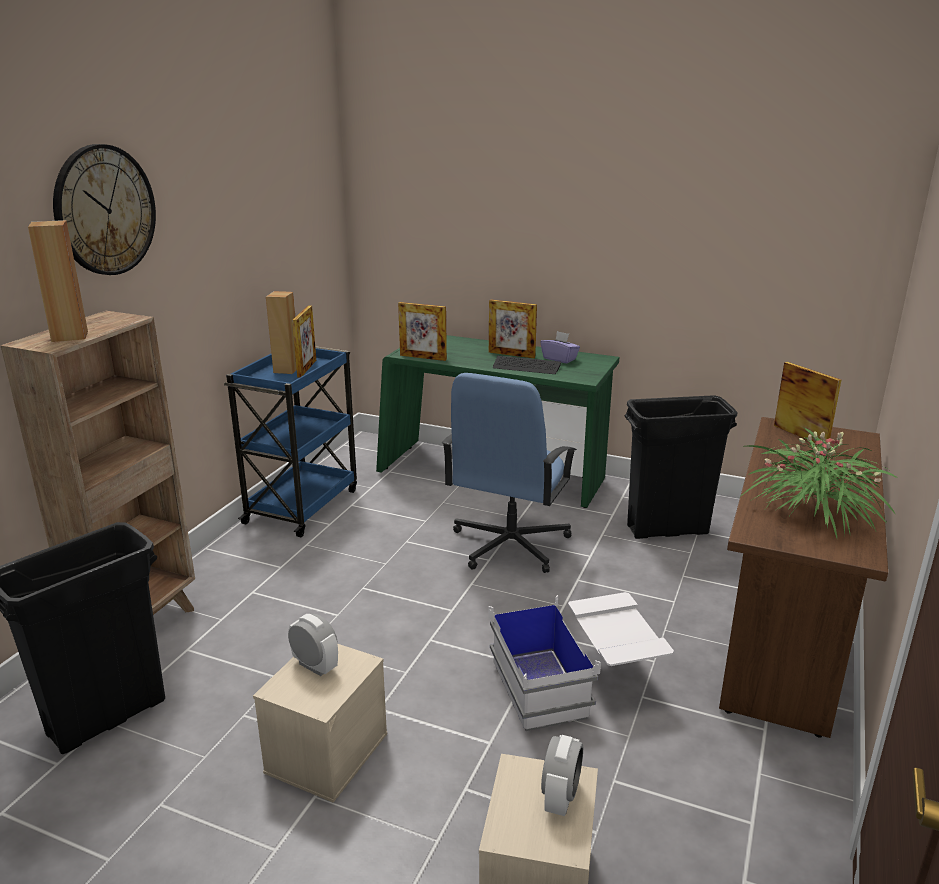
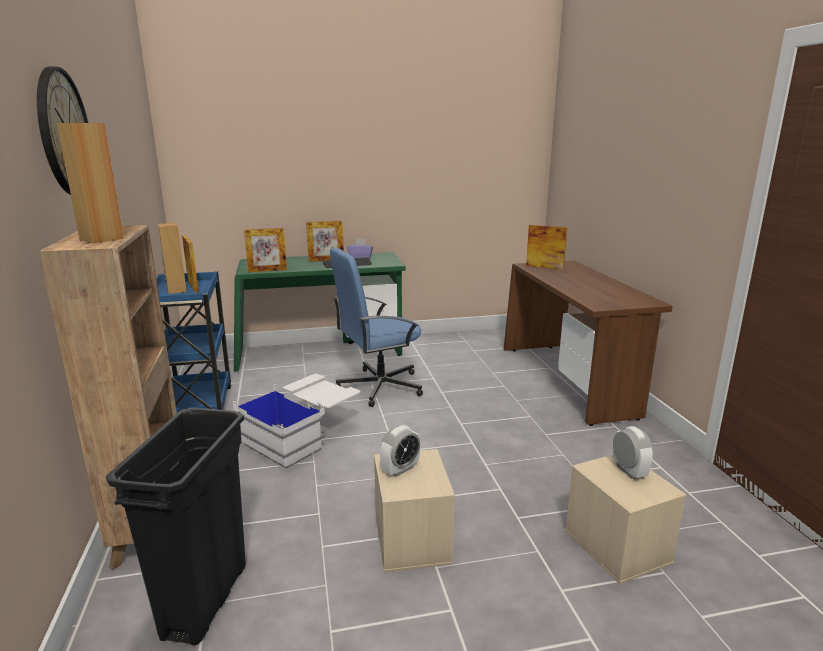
camera: 35 degrees left, 5 degrees down
alarm clock [288,614,338,676] -> alarm clock turned 135 degrees clockwise [380,425,420,477]
blue office chair [442,373,577,573] -> blue office chair turned 75 degrees clockwise [330,248,423,407]
white storage box [488,592,674,731] -> white storage box moved to [233,374,361,469]
black trash can [625,395,738,539] -> none
potted plant [740,428,897,538] -> none

